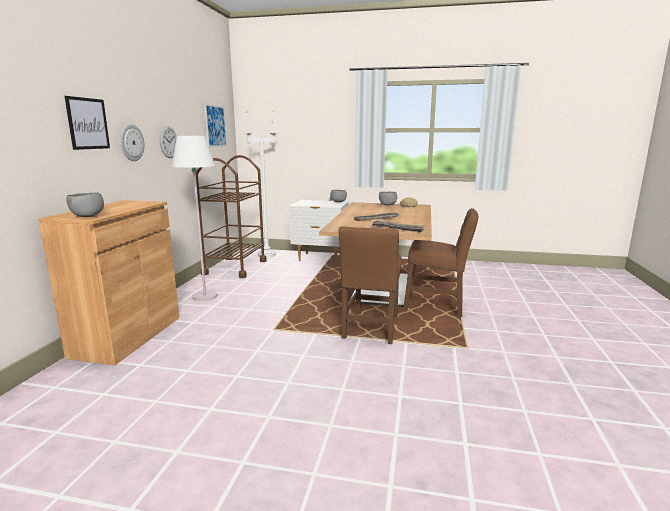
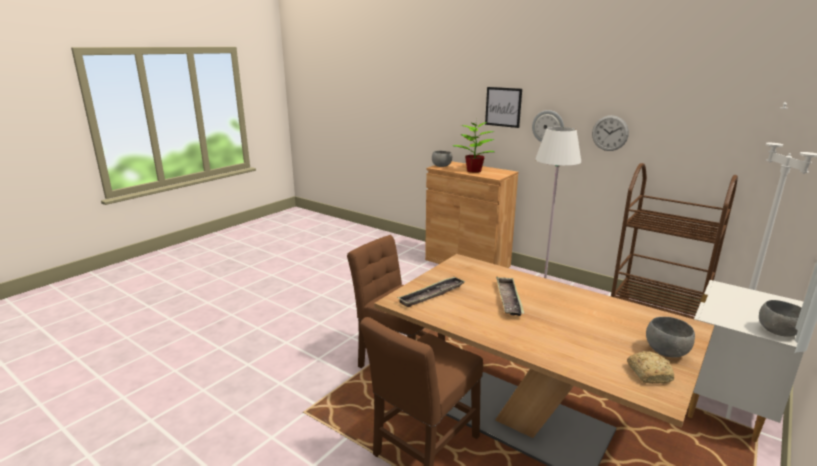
camera: 115 degrees right, 5 degrees up
picture [205,104,227,147] -> none
none -> potted plant [453,122,495,173]

